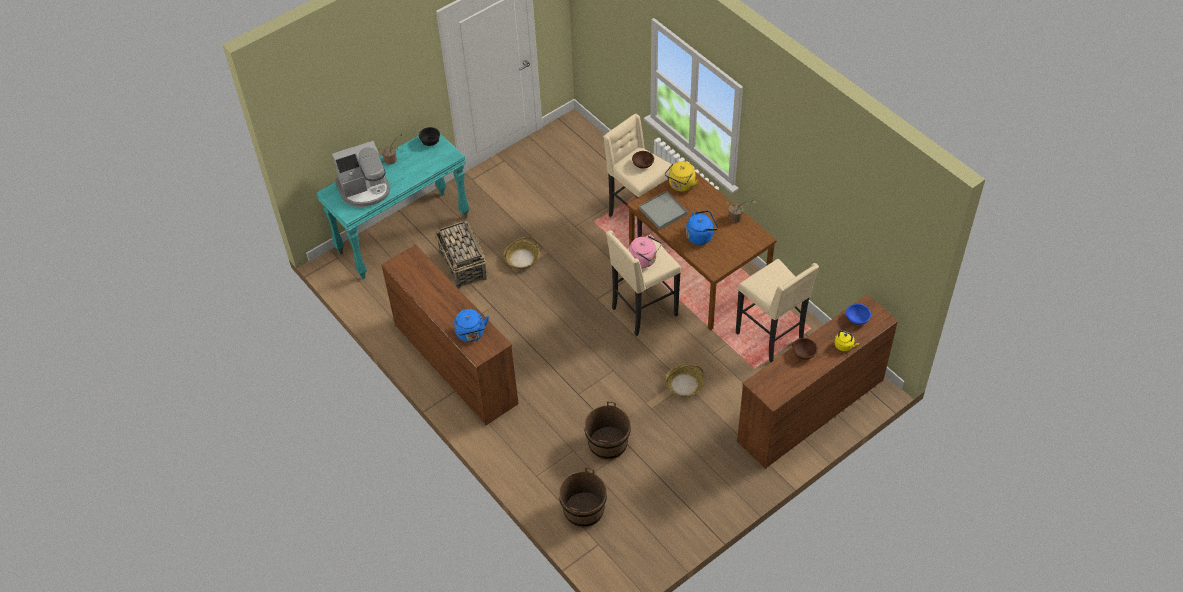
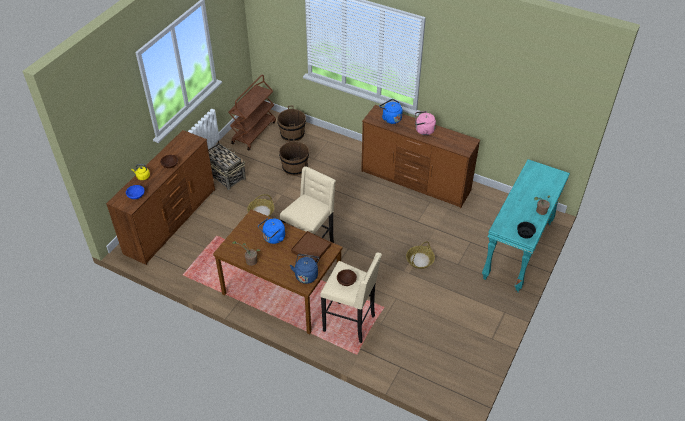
camera: 155 degrees right, 5 degrees down
coffee machine [332,141,390,207] -> none
basket [435,221,487,289] -> basket moved to [208,141,246,190]
pink kettle [629,235,662,268] -> pink kettle moved to [415,111,436,135]
grey tray [639,191,687,230] -> brown tray [291,231,331,263]
yellow kettle [665,161,699,192] -> blue kettle [290,254,319,284]
beige stool [736,259,819,362] -> none
none -> brown cart [228,75,276,150]

